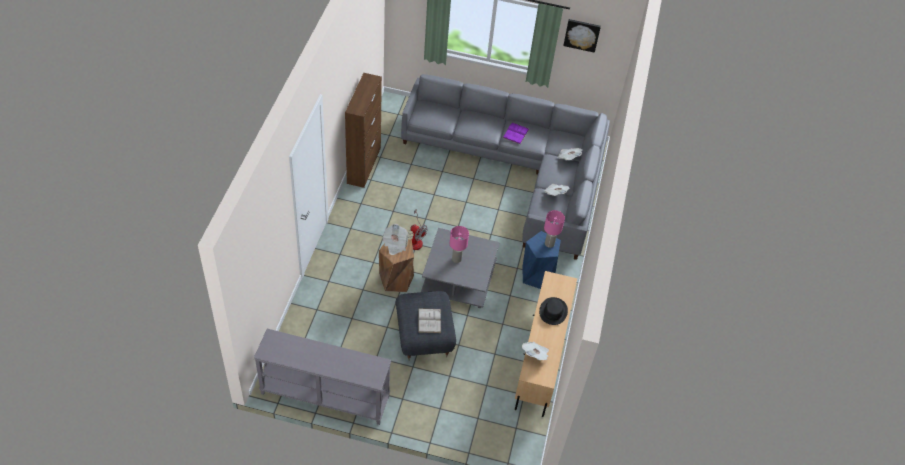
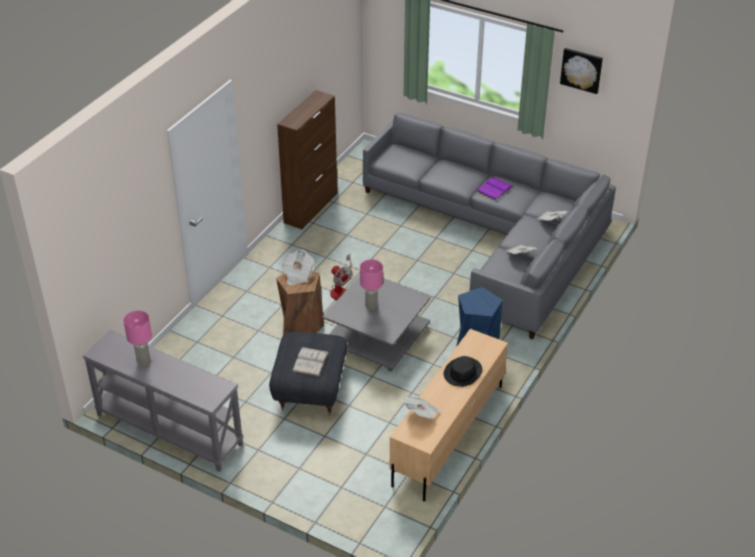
camera: 20 degrees right, 10 degrees down
pink table lamp [544,210,565,248] -> pink table lamp moved to [123,311,152,365]

